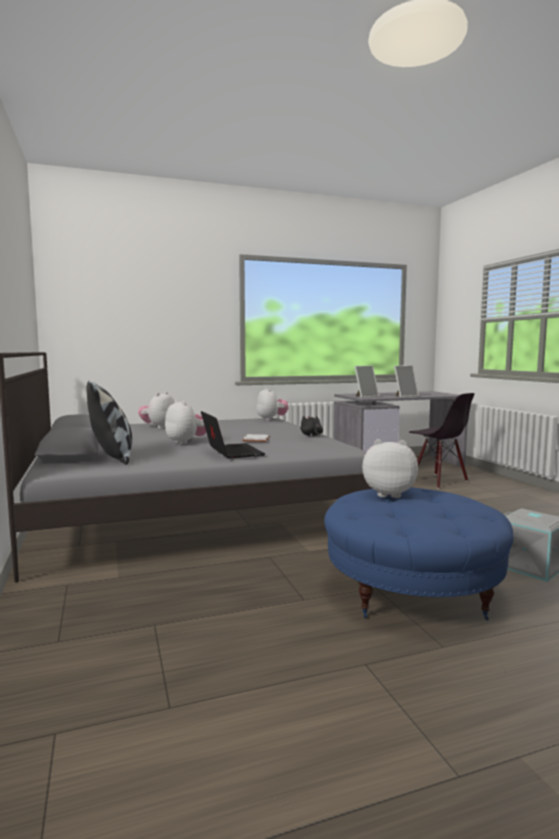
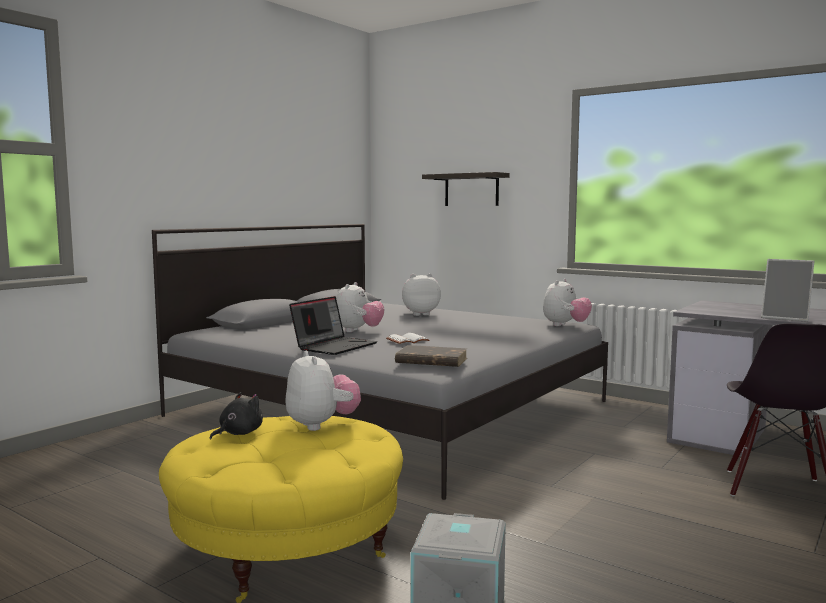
camera: 55 degrees right, 0 degrees up
pillow [86,380,132,465] -> none
black plush toy [301,415,323,436] -> black plush toy moved to [210,392,263,440]
blue ottoman [324,487,513,620] -> yellow ottoman [159,416,403,603]
picture frame [354,366,379,398] -> none
none -> brown book [395,345,467,367]
none -> shelf [422,172,510,206]

